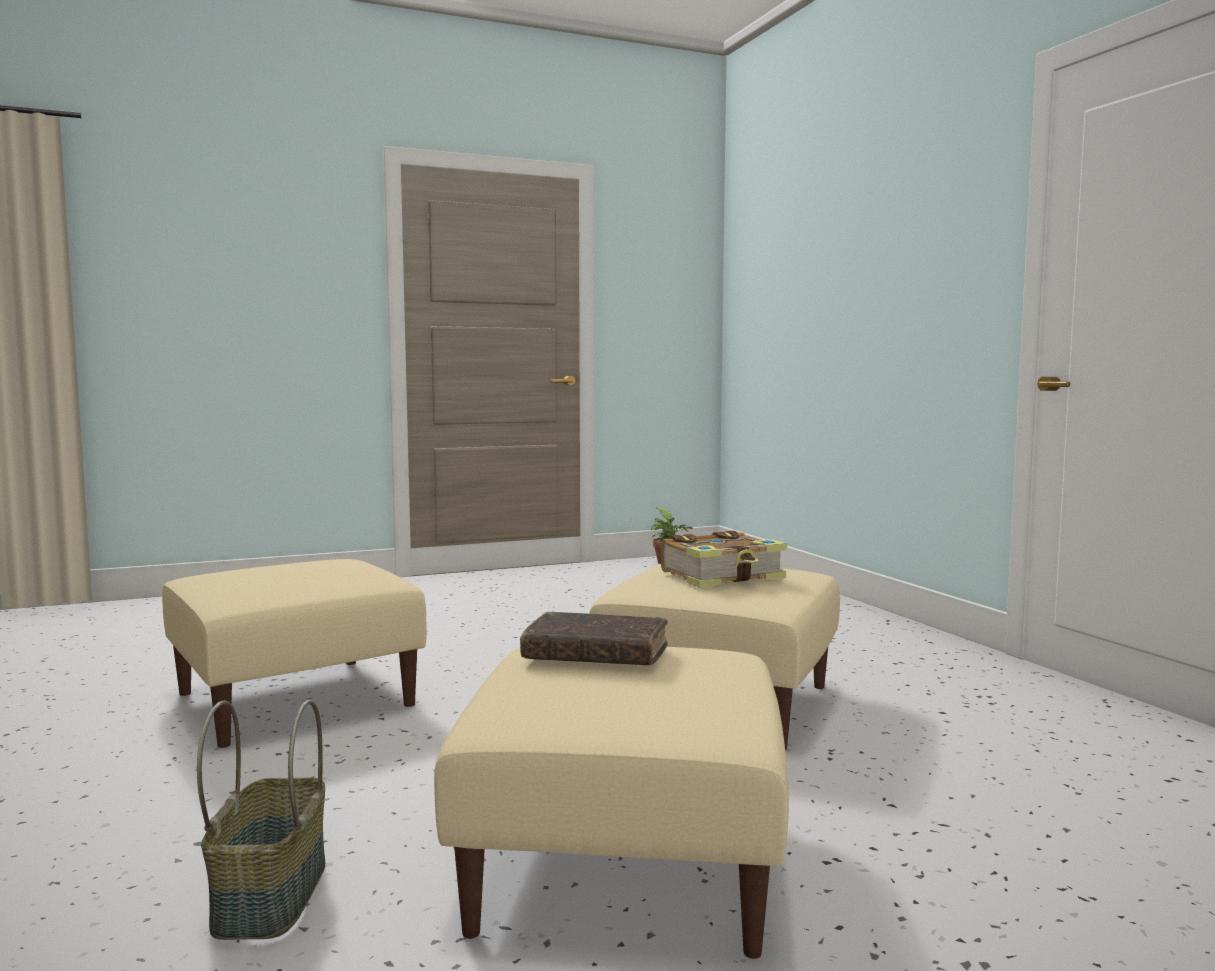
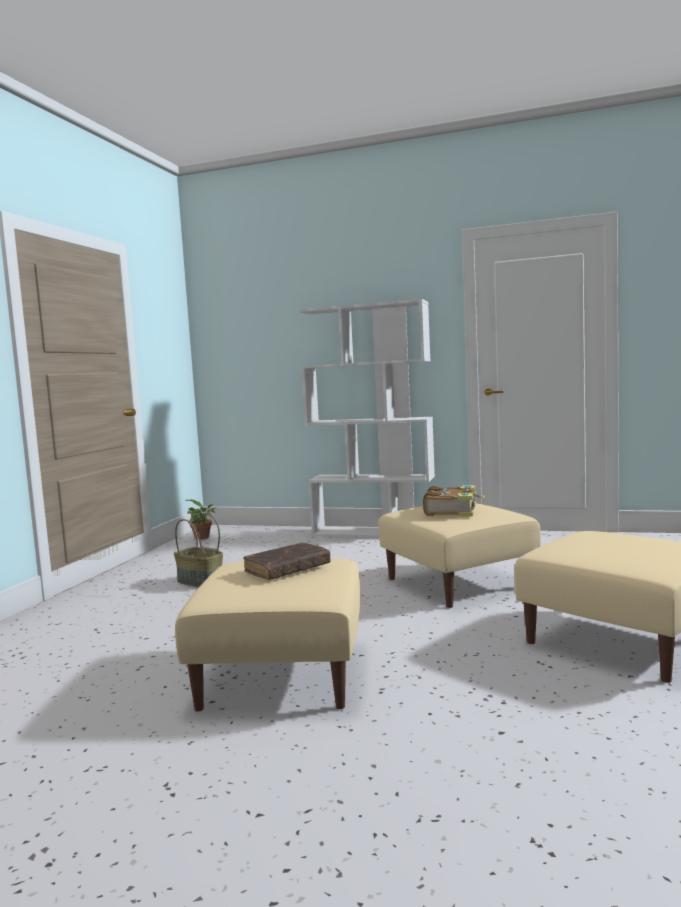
camera: 50 degrees left, 0 degrees up
basket [197,700,325,940] -> basket moved to [174,513,223,588]
brown book [520,611,668,665] -> brown book moved to [243,542,330,580]
none -> white bookcase [298,299,435,538]

